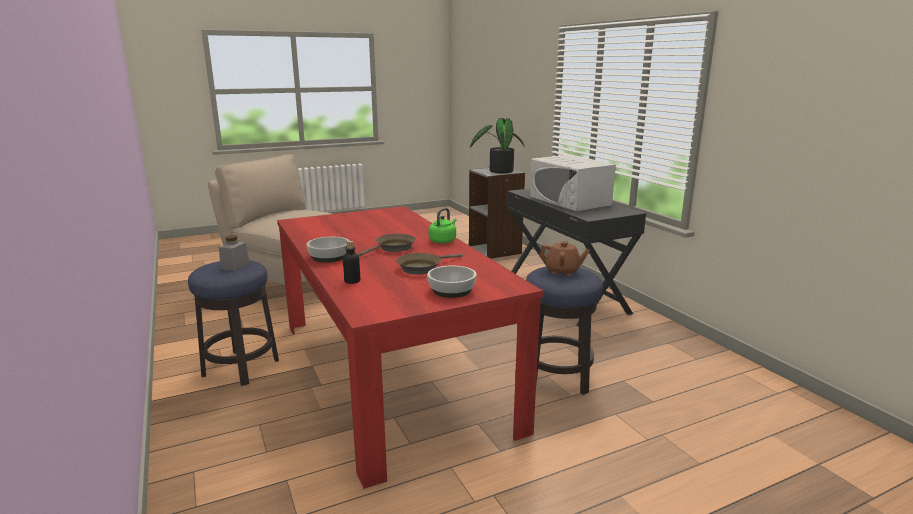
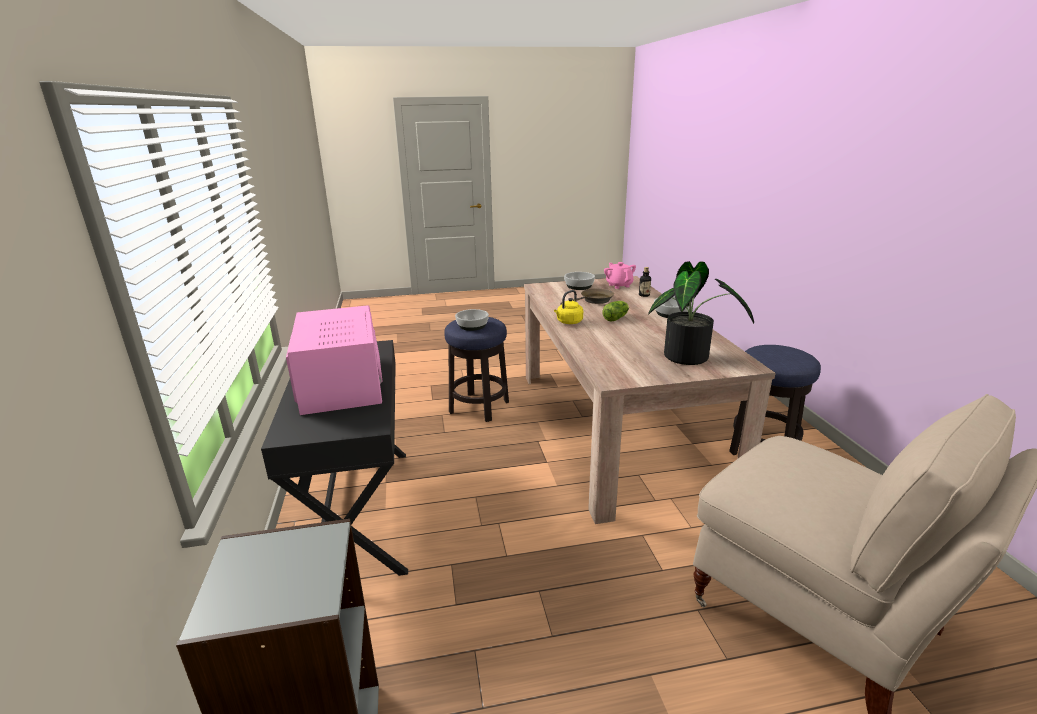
camera: 165 degrees left, 5 degrees up
grey jar [219,235,250,271] -> none
red dining table [277,206,543,489] -> beige dining table [524,276,776,524]
brown frying pan [357,233,416,256] -> lettuce [602,301,629,322]
green kettle [429,208,456,243] -> yellow kettle [554,290,583,324]
potted plant [470,118,525,173] -> potted plant moved to [648,261,754,365]
white microwave [530,155,616,211] -> pink microwave [286,305,382,415]
brown teapot [539,241,590,276] -> bowl [455,309,489,331]
none -> pink teapot [604,262,636,289]

